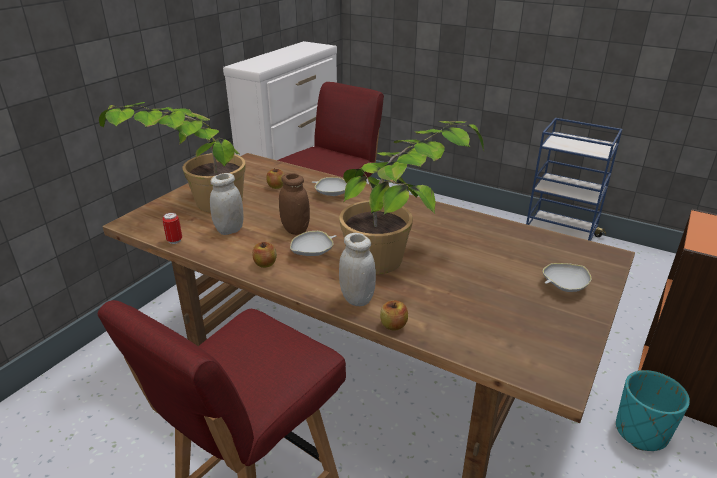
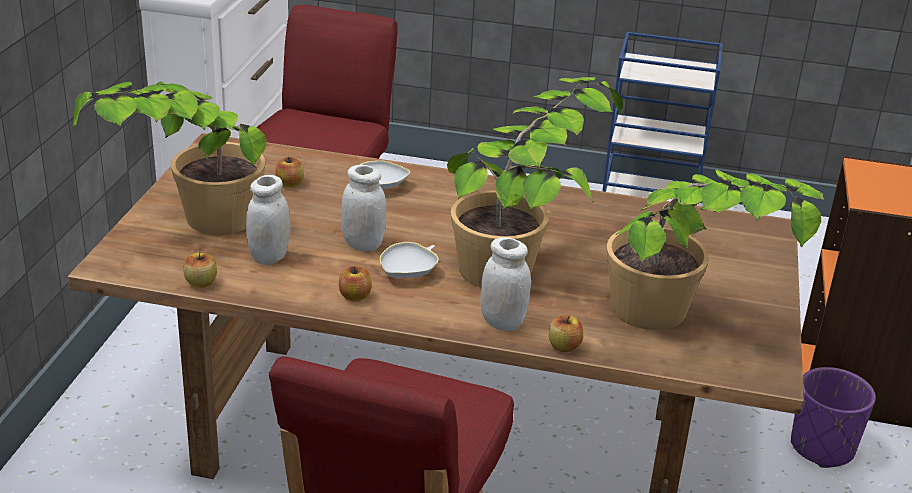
camera: 20 degrees left, 0 degrees up
can [162,212,182,244] -> apple [183,252,217,288]
brown jar [279,173,310,235] -> white jar [341,165,387,252]
white bowl [543,263,592,292] -> none
turquoise planter [616,370,690,451] -> purple planter [791,367,876,468]
none -> potted plant [606,169,824,330]

